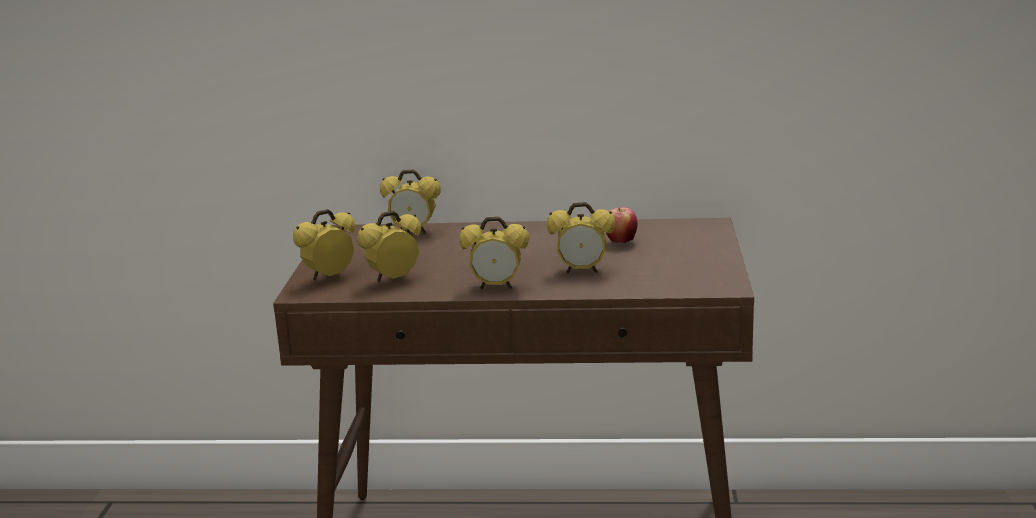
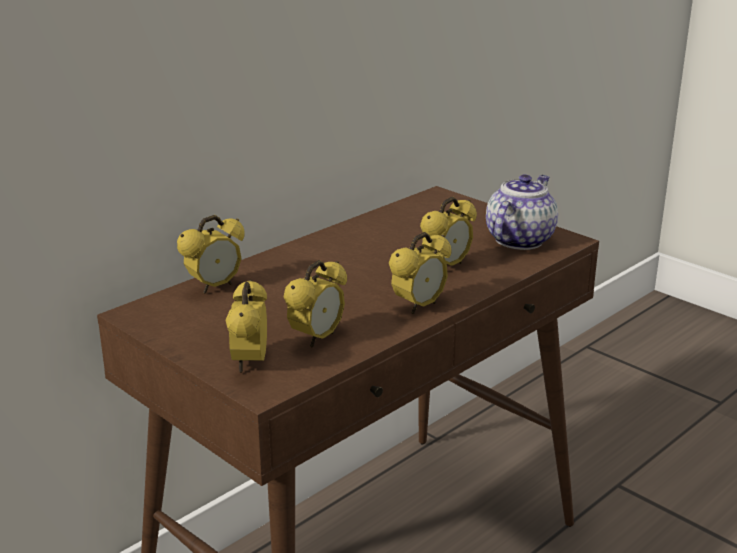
camera: 50 degrees left, 5 degrees up
alarm clock [358,211,421,282] -> alarm clock turned 150 degrees counterclockwise [284,260,347,348]
apple [606,208,638,243] -> none
none -> teapot [486,174,558,250]

